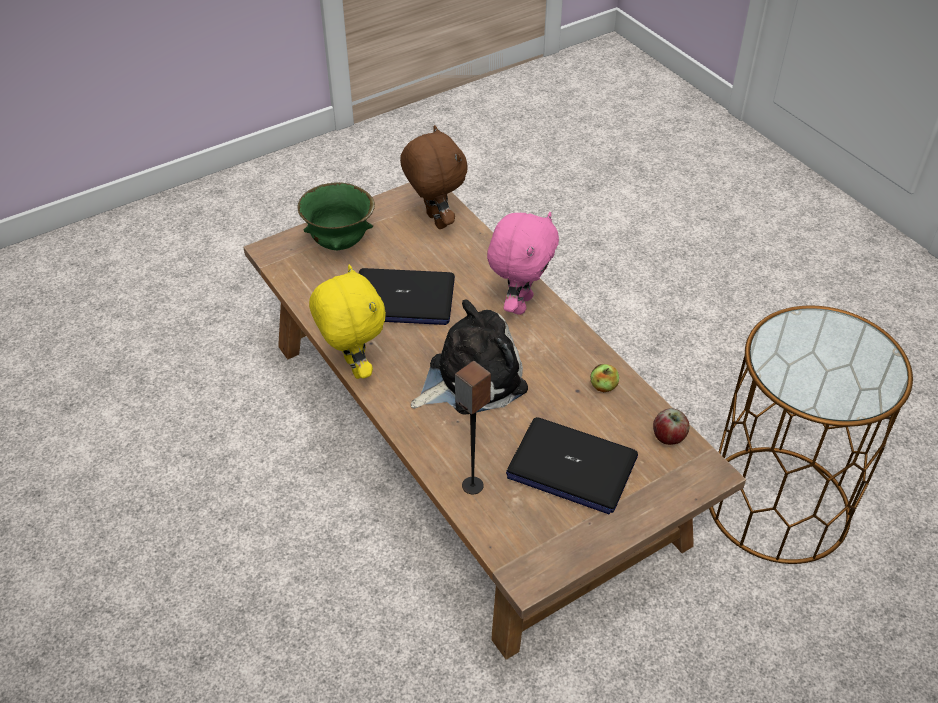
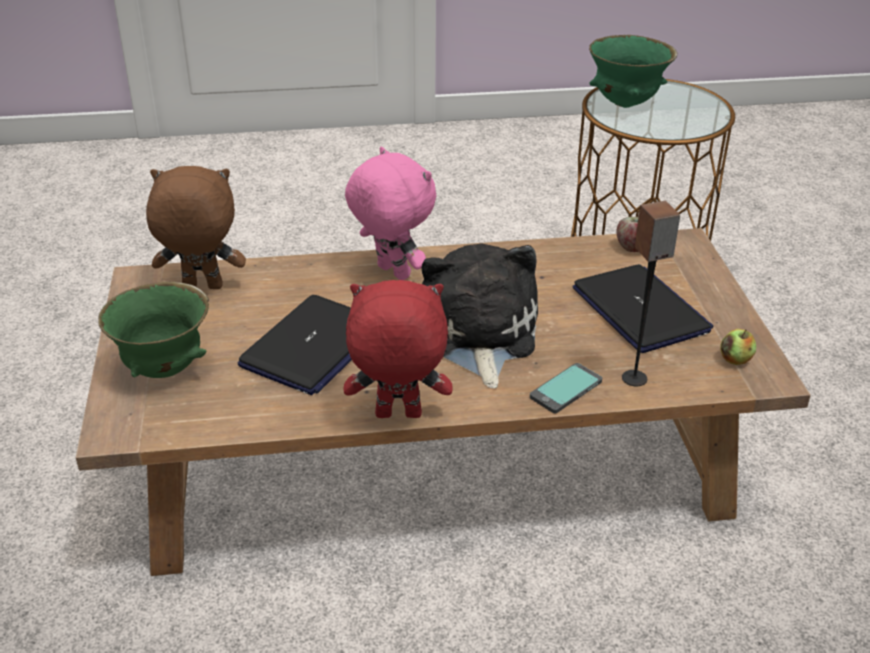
camera: 65 degrees left, 10 degrees down
yellow plush toy [309,265,386,379] -> red plush toy [343,280,453,418]
laptop [506,417,638,514] -> laptop turned 75 degrees counterclockwise [573,264,713,353]
apple [590,364,619,392] -> apple moved to [720,329,756,365]
none -> phone [530,363,602,413]
none -> green bowl [589,35,677,108]

